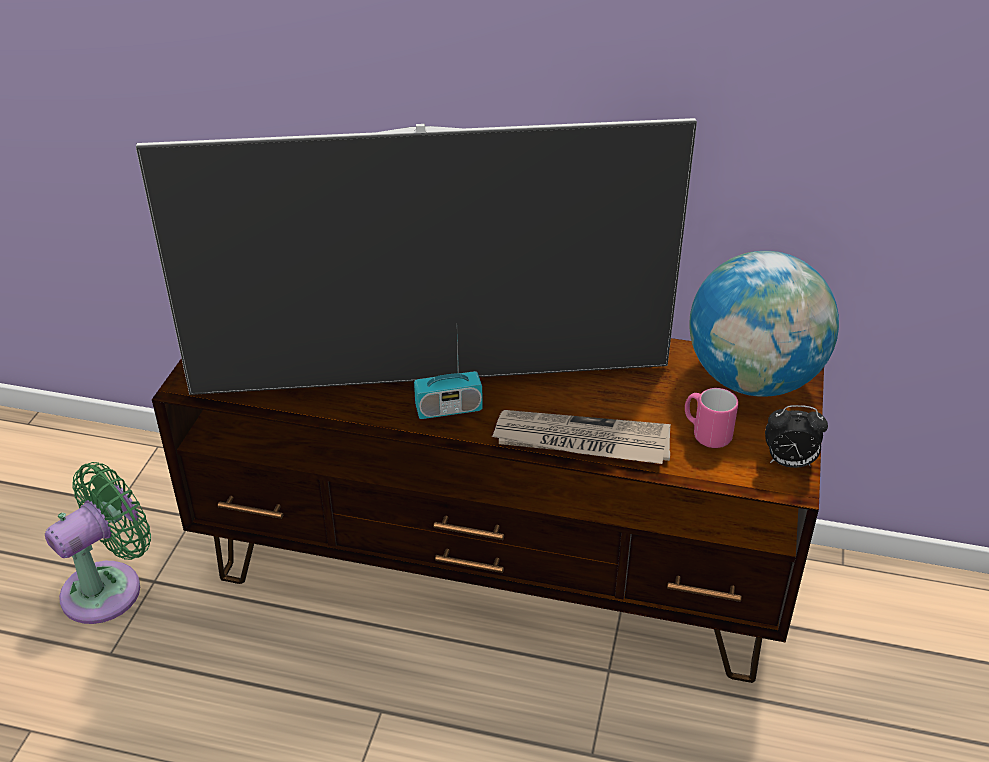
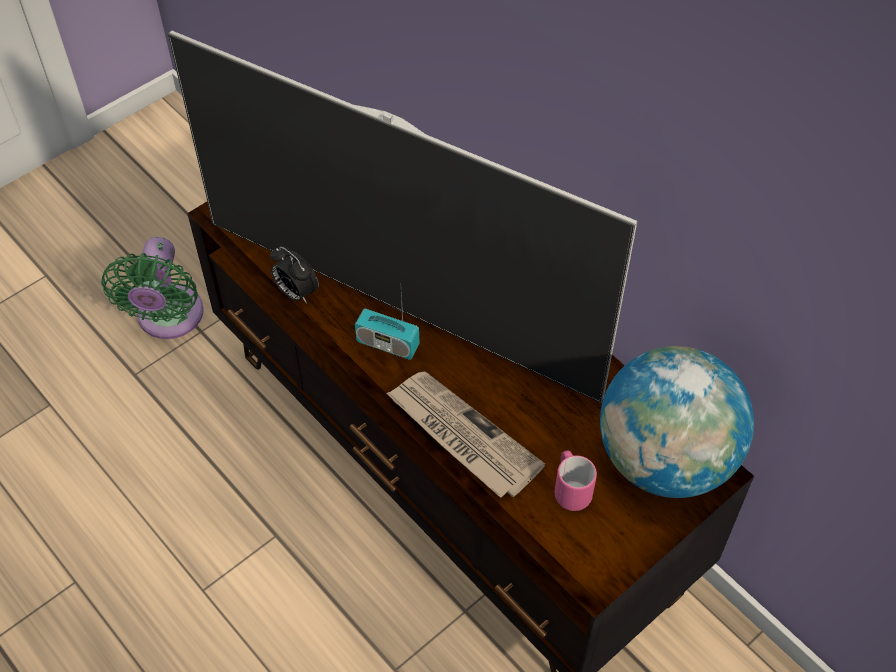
camera: 35 degrees right, 15 degrees up
green fan [45,462,151,624] -> green fan turned 105 degrees clockwise [101,237,204,339]
alarm clock [765,405,828,468] -> alarm clock moved to [270,246,319,304]

